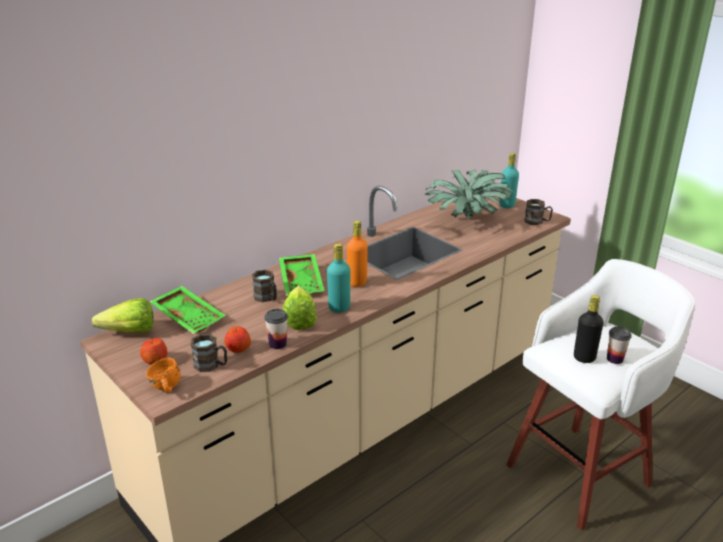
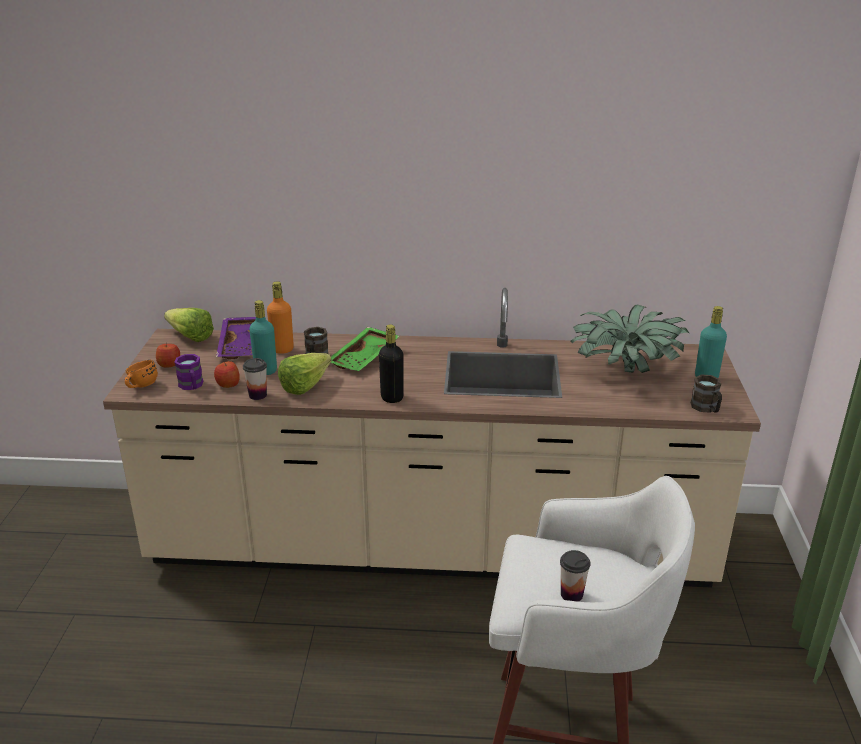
camera: 45 degrees right, 0 degrees up
green tray [149,286,226,334] -> purple tray [216,317,256,359]
brown mug [191,334,227,372] -> purple mug [175,354,203,390]
turquoise bottle [327,243,350,313] -> turquoise bottle moved to [249,300,277,375]
orange bottle [347,221,368,287] -> orange bottle moved to [267,282,294,354]
black bottle [574,295,604,363] -> black bottle moved to [379,324,404,403]

